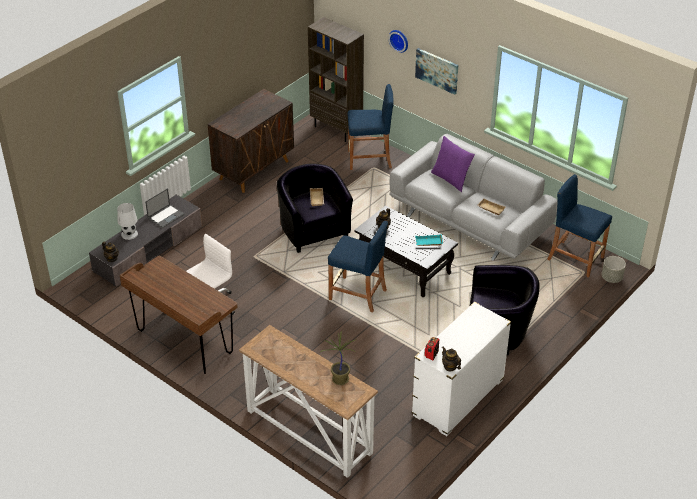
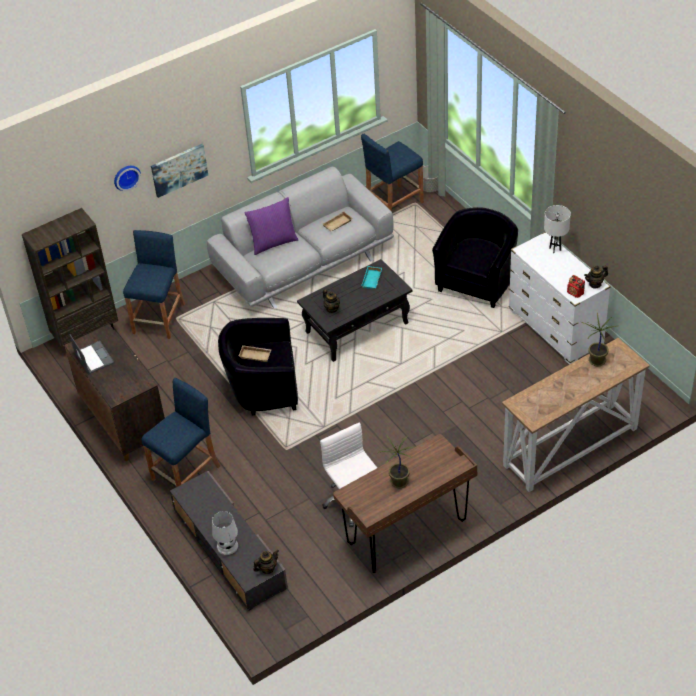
camera: 70 degrees left, 5 degrees up
laptop [145,188,185,228] -> laptop moved to [69,334,114,374]
blue stool [328,221,388,313] -> blue stool moved to [142,378,220,487]
none -> potted plant [378,435,413,488]
none -> white table lamp [544,205,571,253]

